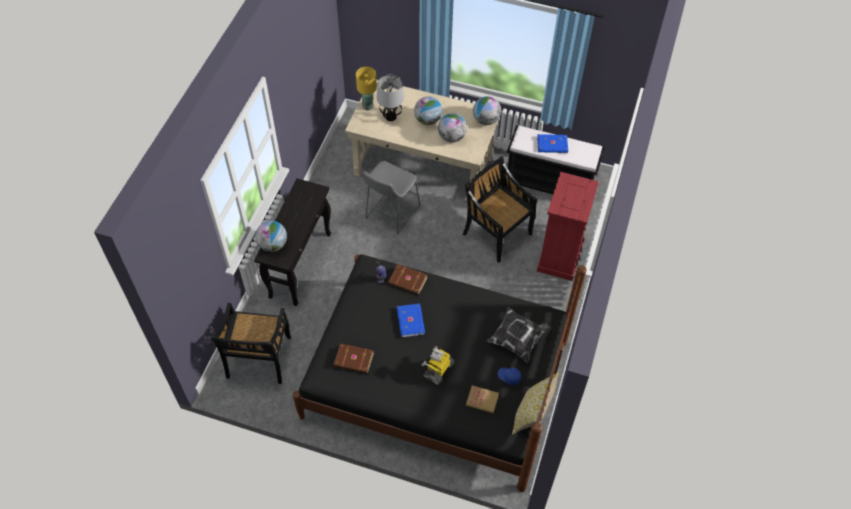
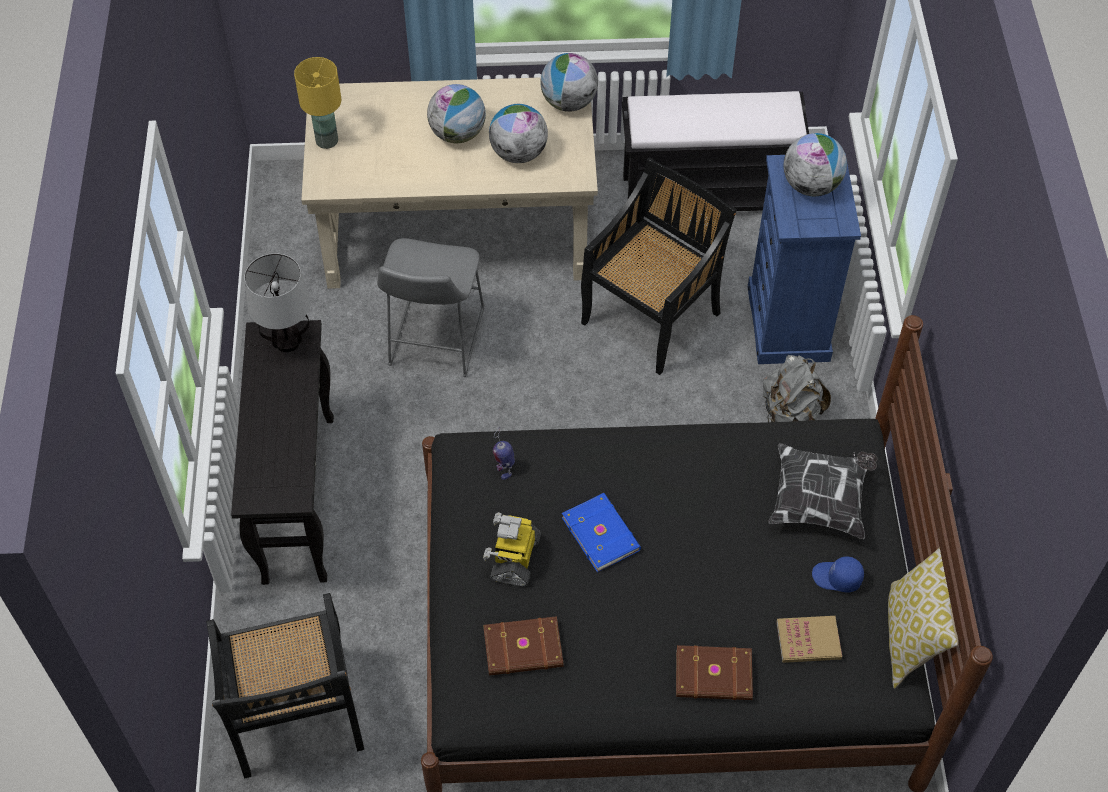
camera: 20 degrees left, 0 degrees up
globe [255,221,287,252] -> globe moved to [783,133,847,196]
table lamp [377,75,404,121] -> table lamp moved to [244,253,311,352]
brown book [388,264,427,295] -> brown book moved to [676,645,753,700]
toy robot [422,346,455,385] -> toy robot moved to [483,512,541,587]
black chair [463,156,537,263] -> black chair turned 105 degrees clockwise [581,157,737,375]
blue book [537,134,568,153] -> none
red dresser [537,172,599,281] -> blue dresser [748,154,861,364]
none -> grey backpack [763,355,831,422]

